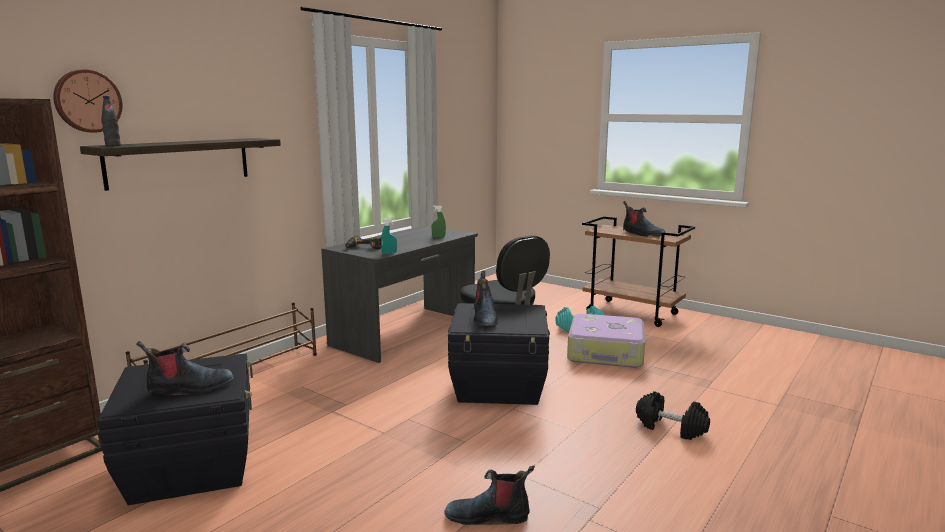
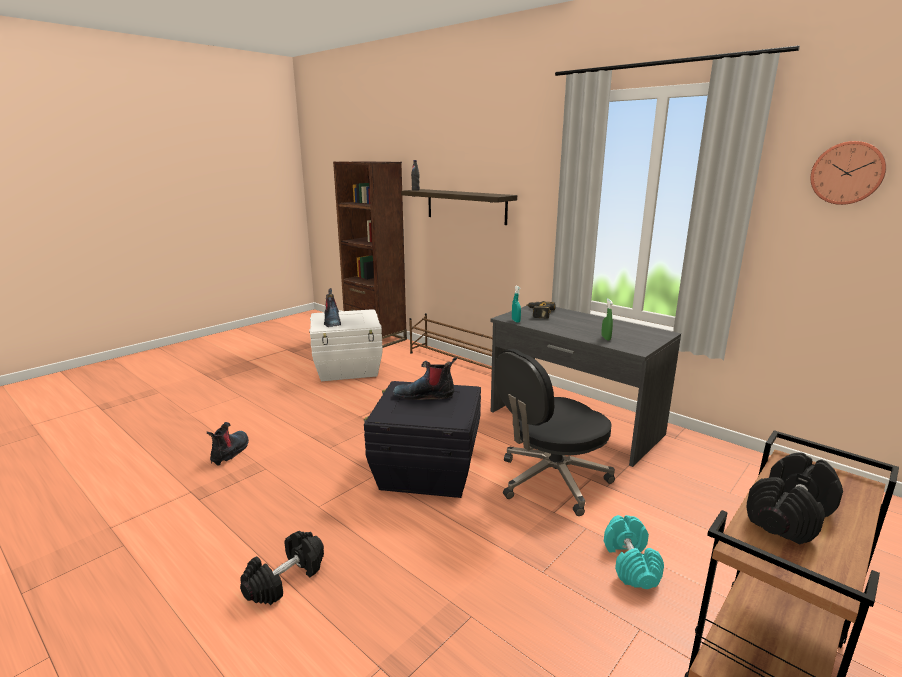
camera: 95 degrees right, 5 degrees up
wall clock [53,70,123,133] -> wall clock moved to [811,141,887,205]
black storage box [98,354,253,505] -> white storage box [309,309,383,381]
suitcase [567,314,645,368] -> none
boot [623,201,665,237] -> black dumbbell [746,452,843,544]

